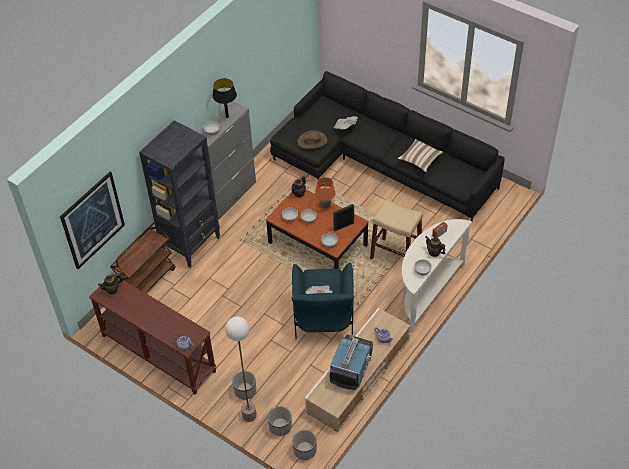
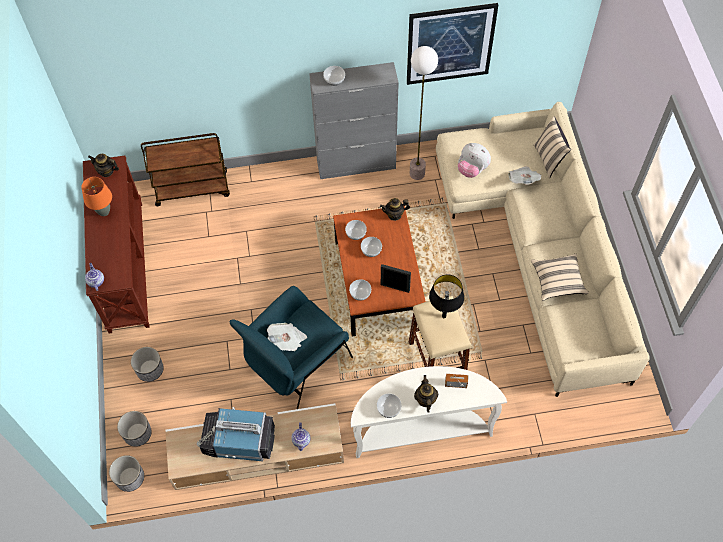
camera: 45 degrees right, 10 degrees up
picture [60,172,125,269] -> picture moved to [407,3,498,85]
black bookcase [139,120,220,268] -> none
black table lamp [213,78,237,118] -> black table lamp moved to [429,275,464,318]
floor lamp [225,316,257,422] -> floor lamp moved to [410,46,438,180]
black sofa [270,71,505,221] -> beige sofa [436,102,650,397]
brown hat [297,130,328,149] -> plush toy [458,143,491,178]
orange table lamp [315,177,335,209] -> orange table lamp moved to [81,177,112,216]
television [330,334,373,390] -> television turned 150 degrees counterclockwise [197,407,275,462]
none -> beige pillow [533,116,571,178]

